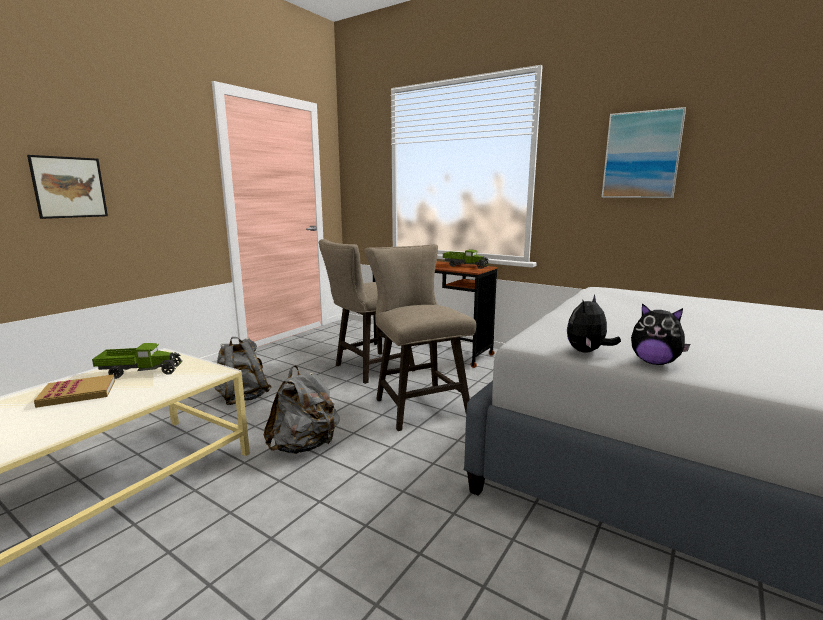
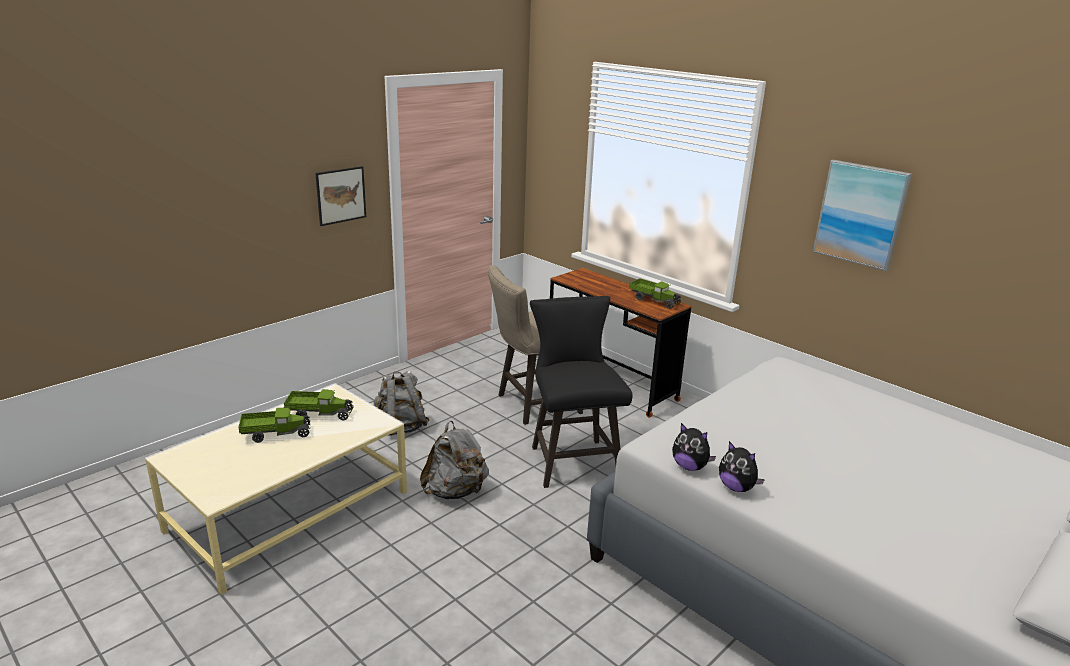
camera: 10 degrees right, 10 degrees up
picture [27,155,108,219] -> picture moved to [315,166,366,226]
book [34,374,115,408] -> toy truck [238,408,311,443]
beige stool [365,244,476,431] -> black stool [530,296,633,488]
plush toy [567,294,621,353] -> plush toy turned 105 degrees counterclockwise [672,423,716,471]

